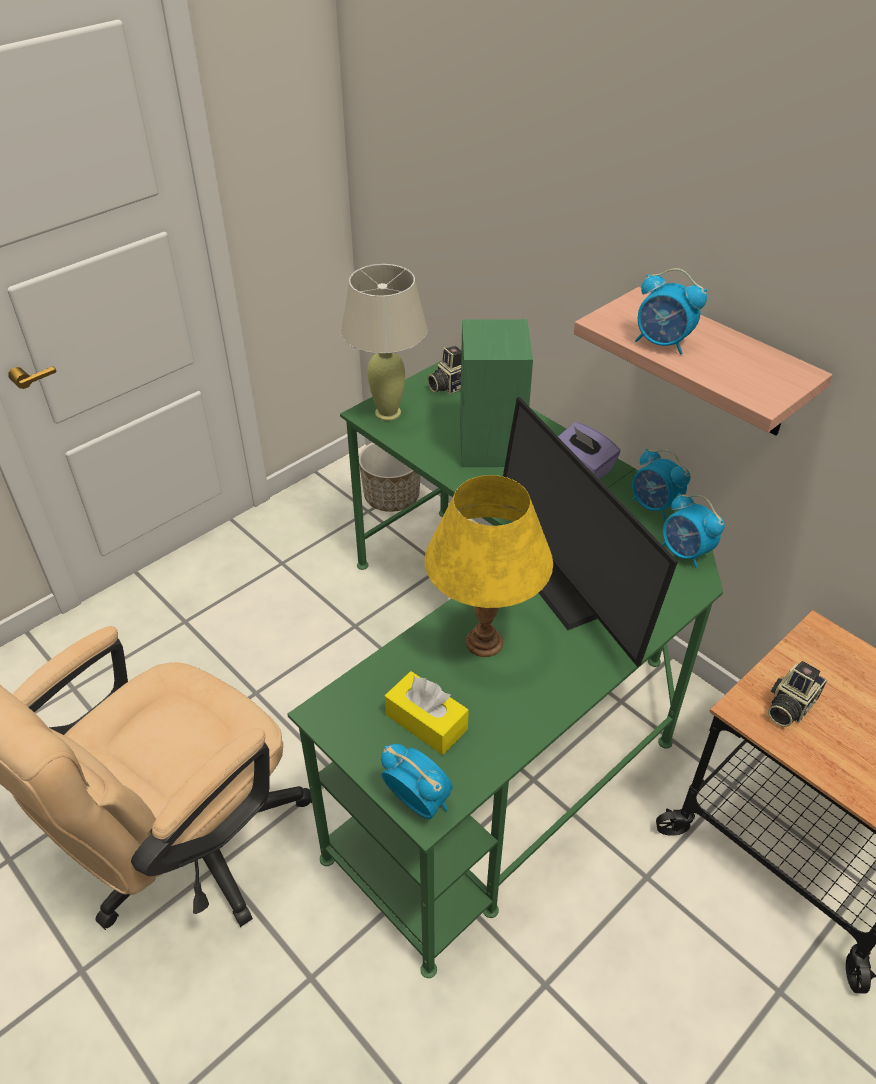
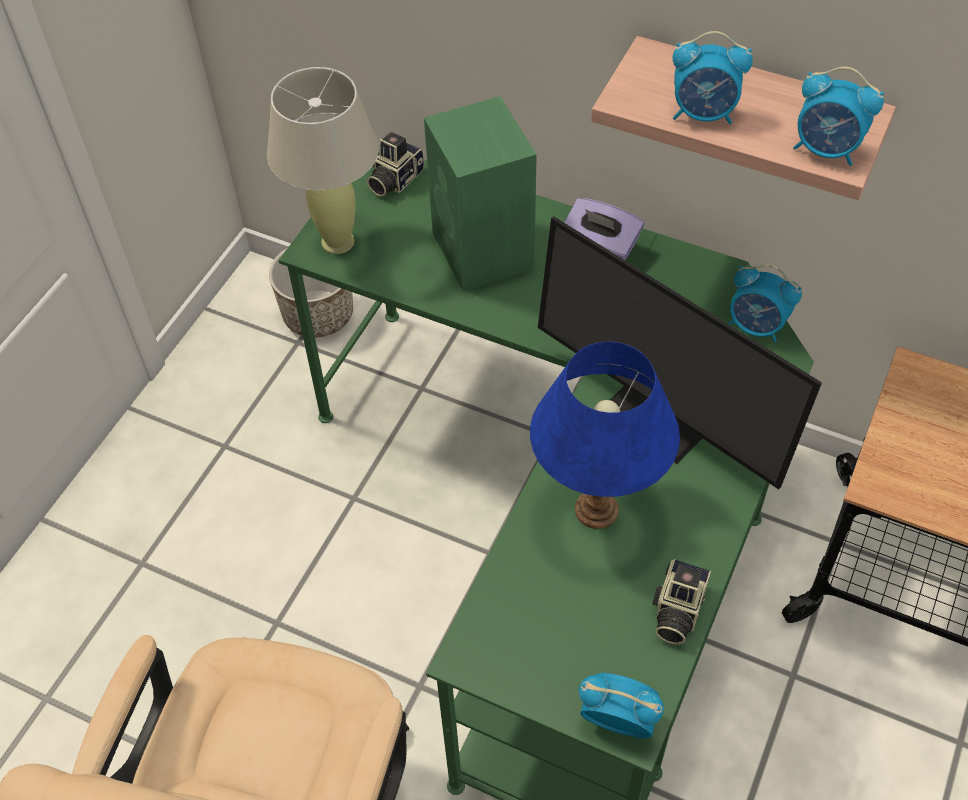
camera: 20 degrees left, 10 degrees up
yellow tissue box [385,671,469,755] -> none
yellow table lamp [425,475,553,657] -> blue table lamp [530,342,680,529]
alarm clock [632,449,690,520] -> alarm clock moved to [793,67,884,166]
camera [768,661,827,727] -> camera moved to [652,559,711,645]

